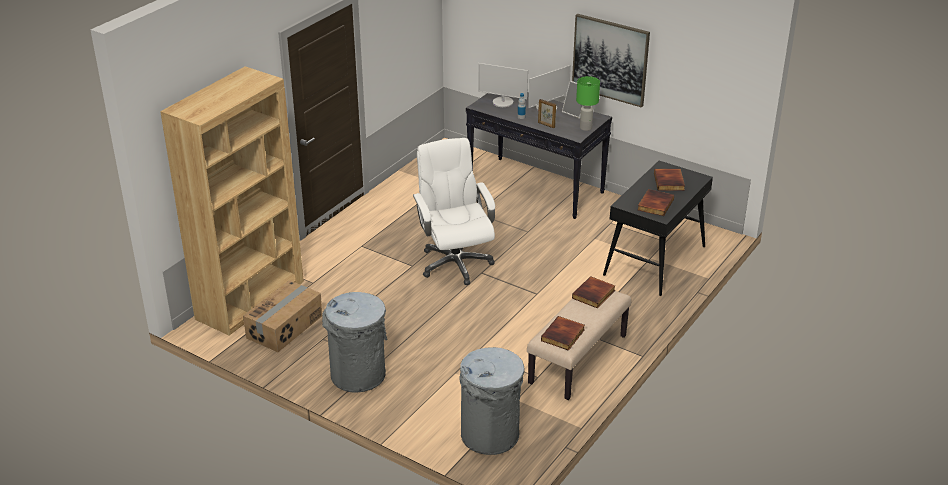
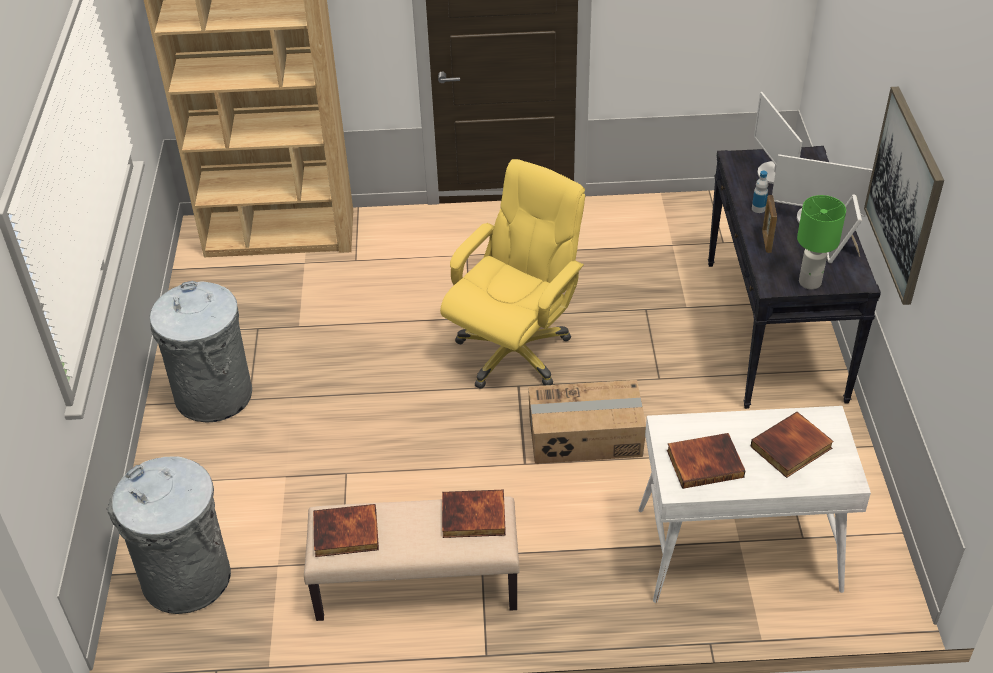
camera: 55 degrees right, 10 degrees up
cardboard box [243,280,322,352] -> cardboard box moved to [528,380,646,464]
white office chair [413,138,495,285] -> yellow office chair [440,159,585,389]
black desk [603,161,713,296] -> white desk [638,406,871,603]

